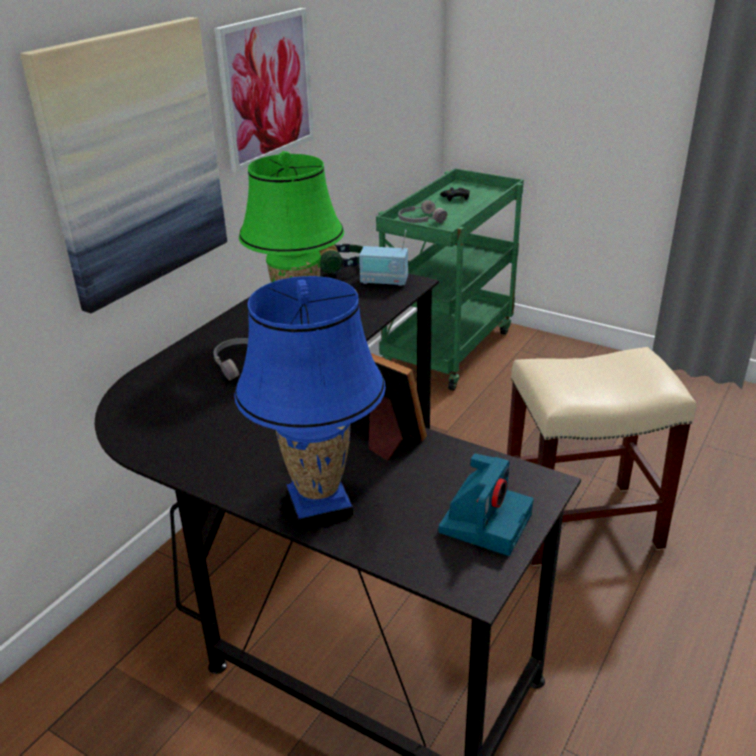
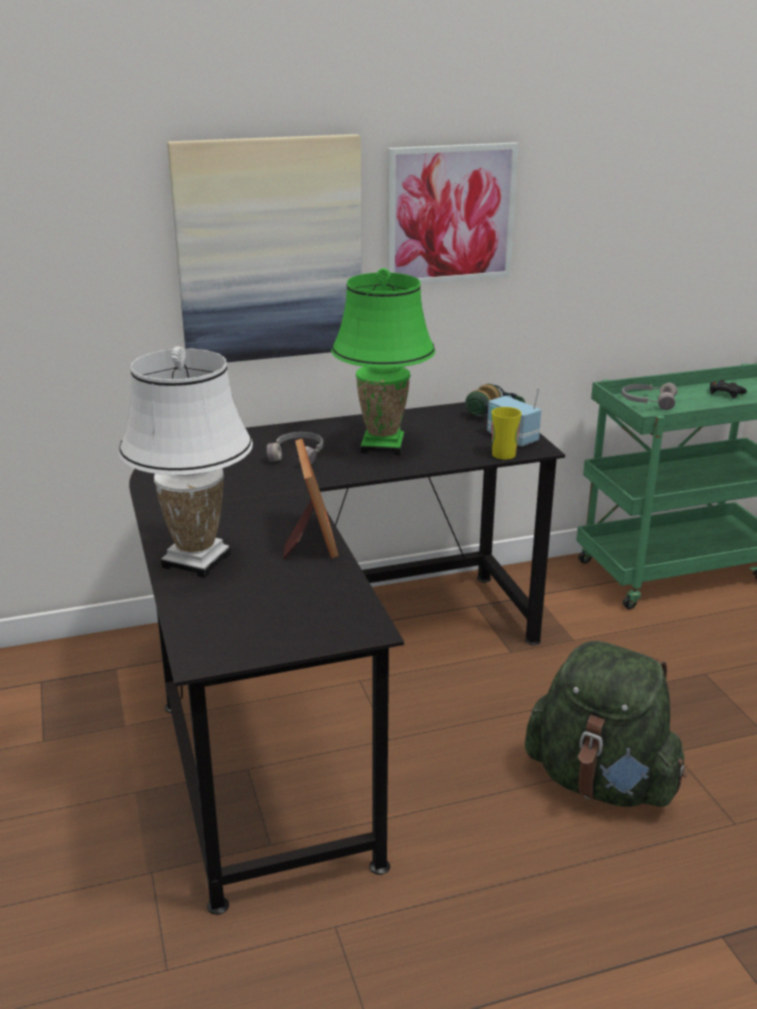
camera: 40 degrees right, 5 degrees down
blue table lamp [234,276,386,527] -> white table lamp [119,346,253,578]
camera [438,453,533,556] -> none
beige stool [507,347,696,566] -> green backpack [525,641,687,807]
none -> cup [492,407,522,460]

